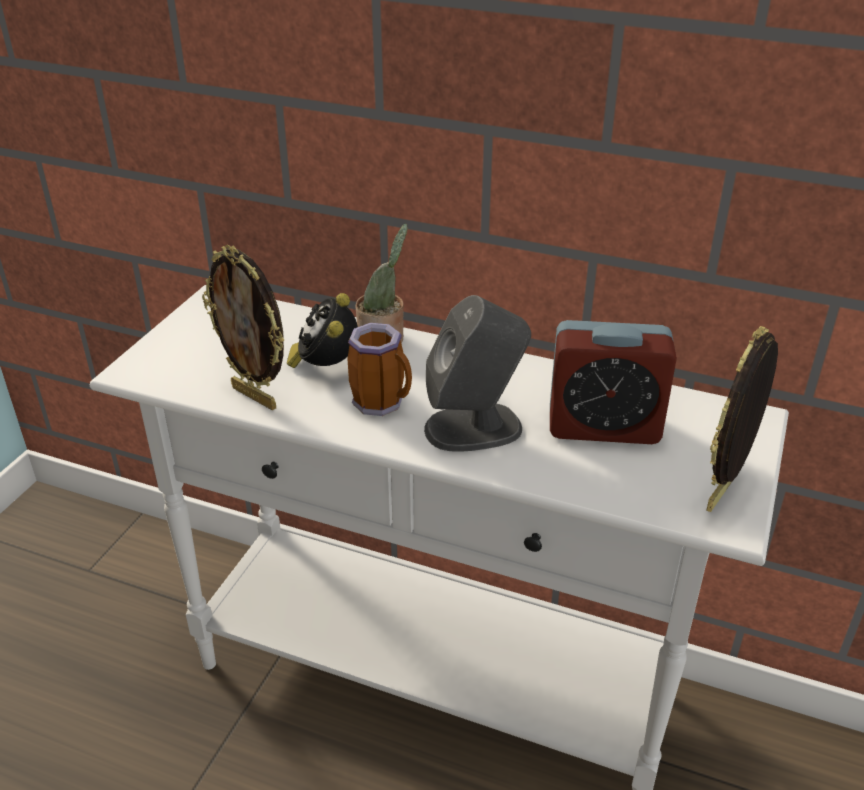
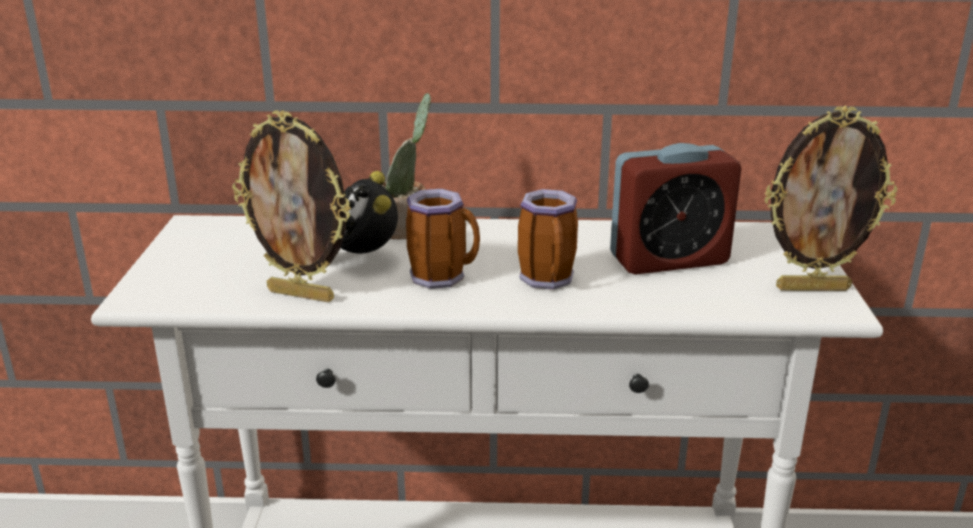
camera: 20 degrees left, 10 degrees down
grey speaker [424,295,531,452] -> mug [518,189,578,290]
picture frame [706,326,778,512] -> picture frame turned 105 degrees counterclockwise [764,106,897,291]

